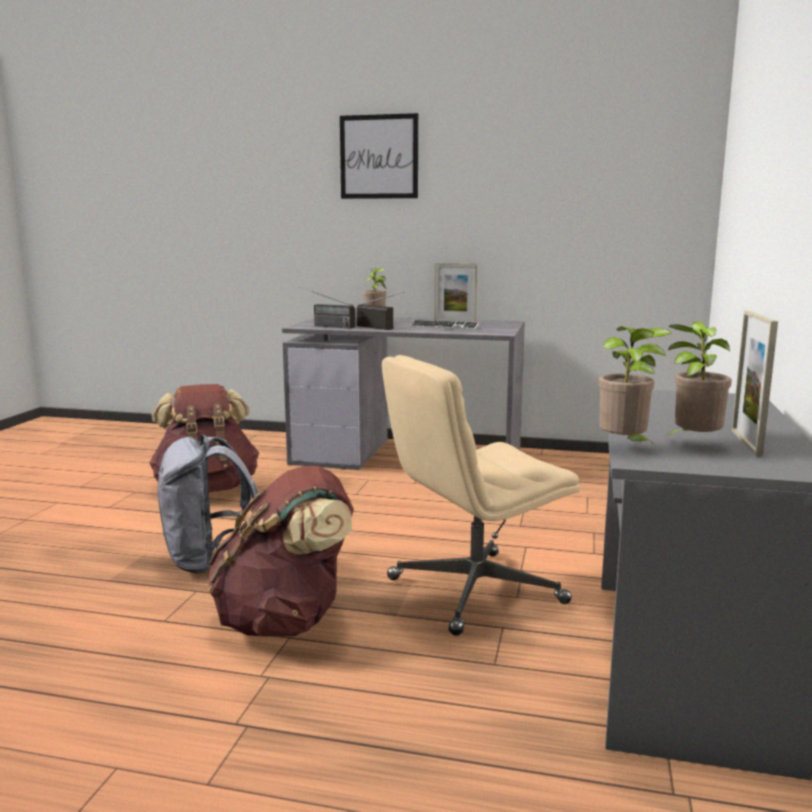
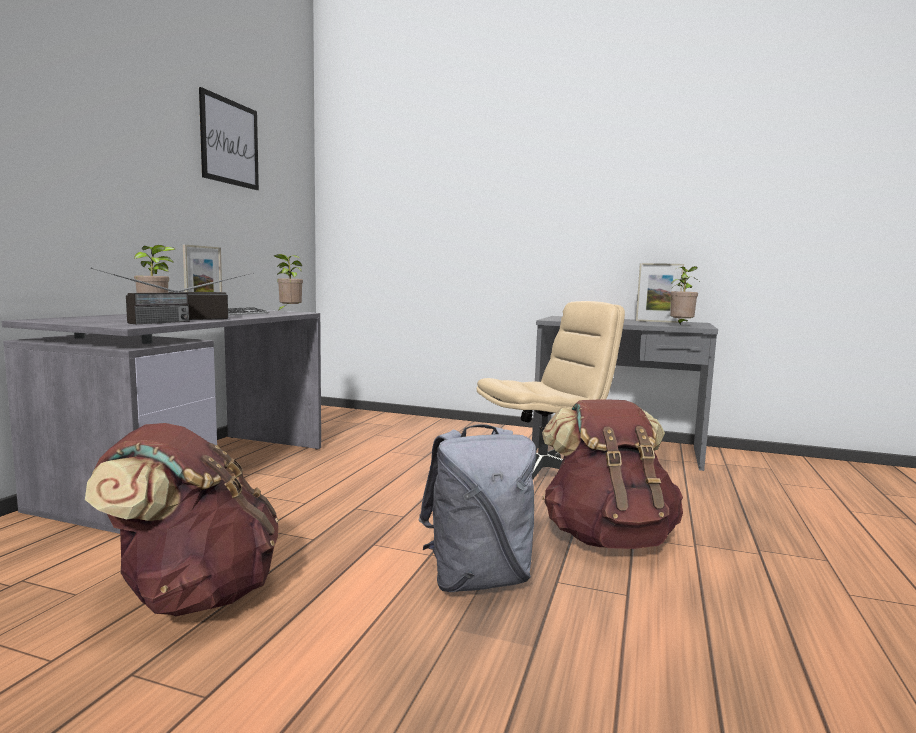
camera: 85 degrees left, 5 degrees down
picture [340,113,418,199] -> picture moved to [199,87,259,190]
beige office chair [382,355,580,636] -> beige office chair turned 90 degrees counterclockwise [477,301,625,479]
potted plant [666,322,732,436] -> potted plant moved to [274,254,303,312]

